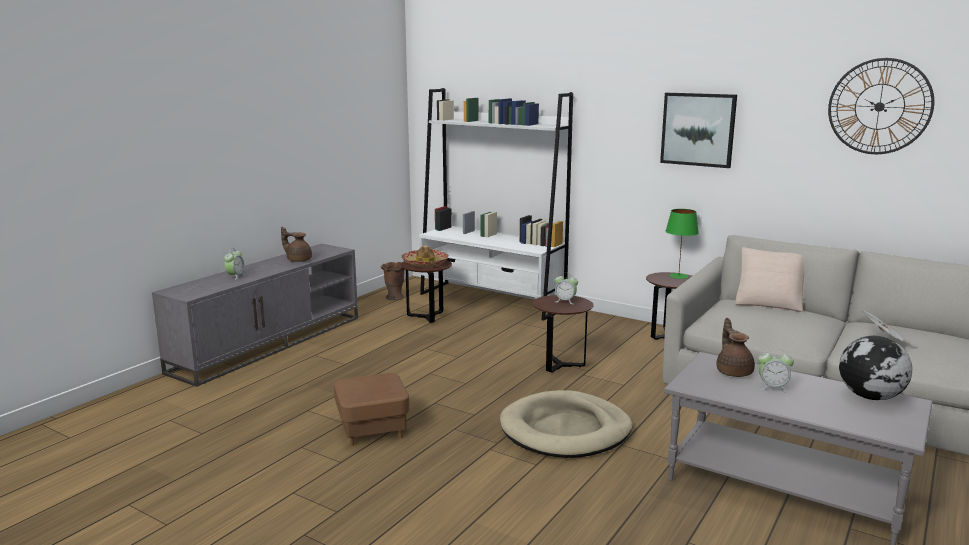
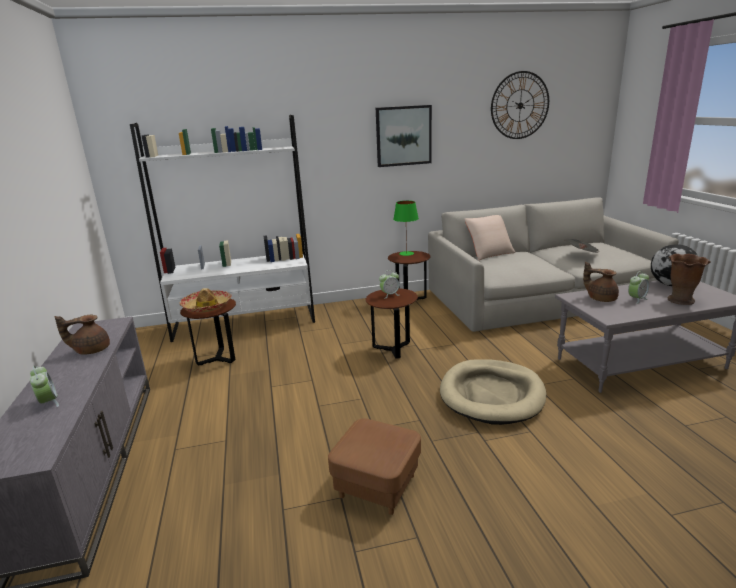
camera: 45 degrees left, 5 degrees up
brown vase [380,262,405,300] -> brown vase moved to [668,254,711,305]

